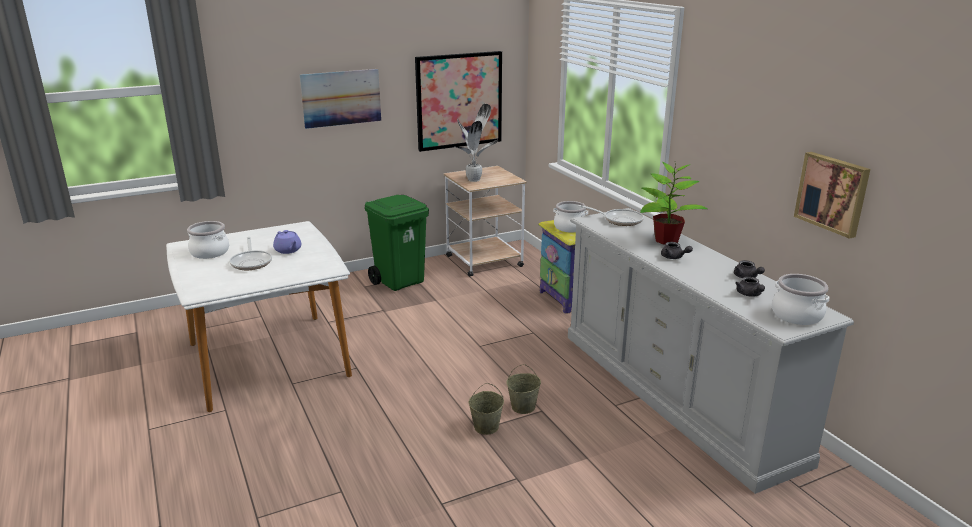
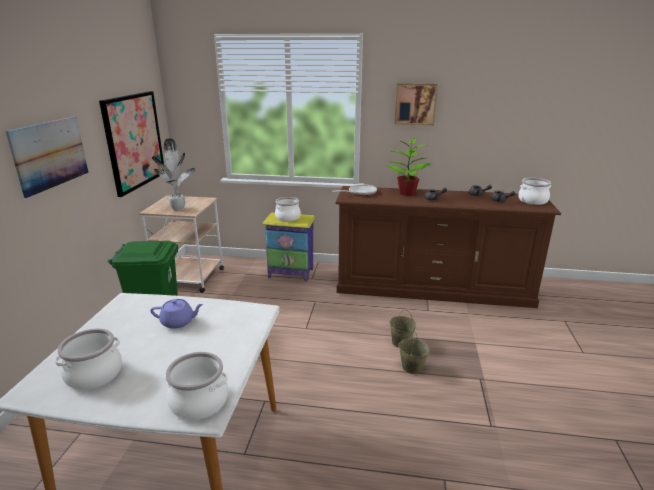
camera: 55 degrees left, 0 degrees up
frying pan [229,237,272,270] -> none
white cabinet [568,208,854,494] -> brown cabinet [335,186,561,308]
picture [794,152,870,239] -> picture moved to [395,83,438,125]
none -> cooking pot [164,352,228,420]

